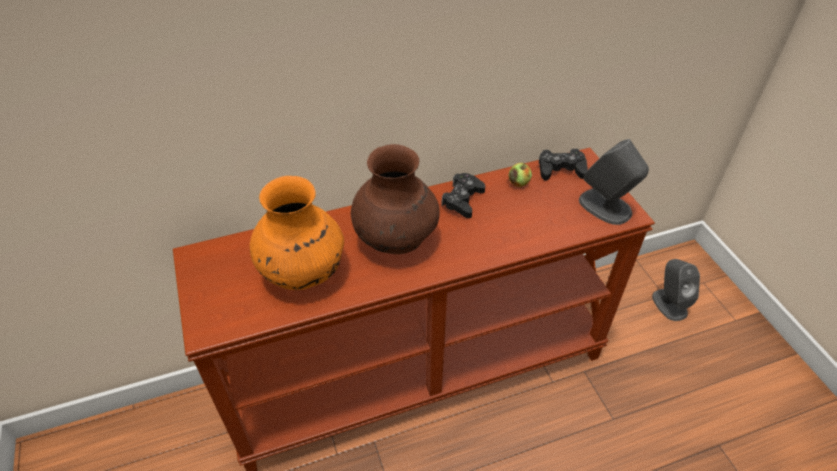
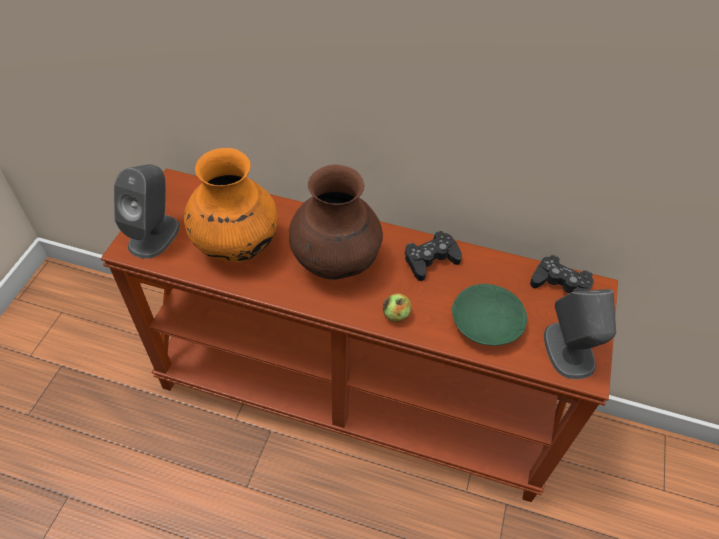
camera: 35 degrees right, 5 degrees up
apple [509,163,532,187] -> apple moved to [383,293,411,322]
grey speaker [652,259,700,321] -> grey speaker moved to [114,164,180,259]
none -> green bowl [452,284,527,346]

